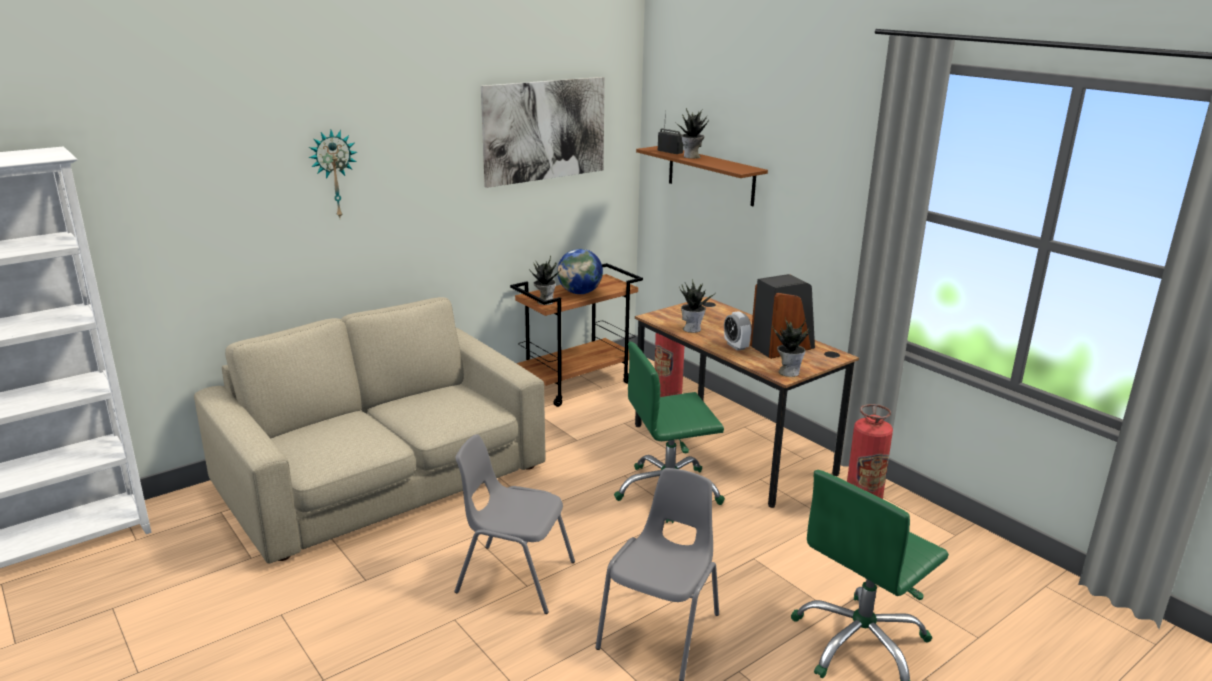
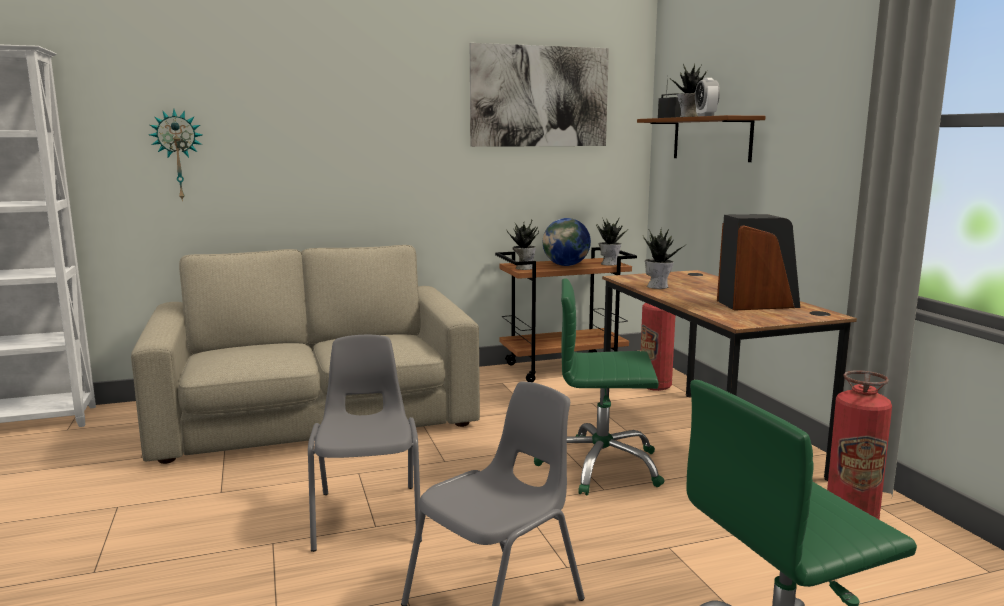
camera: 20 degrees right, 10 degrees down
wall clock [308,130,357,218] -> wall clock moved to [149,109,202,201]
grey chair [455,434,575,614] -> grey chair turned 45 degrees clockwise [308,335,422,552]
alarm clock [724,311,752,351] -> alarm clock moved to [695,78,720,116]
potted plant [772,317,811,377] -> potted plant moved to [596,218,627,266]

